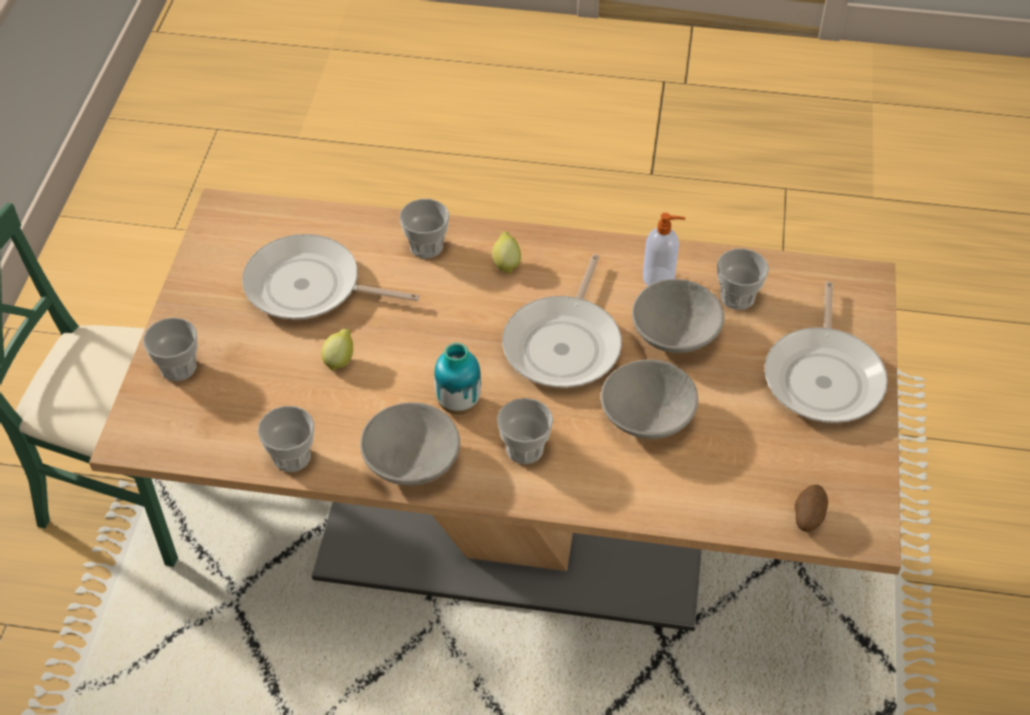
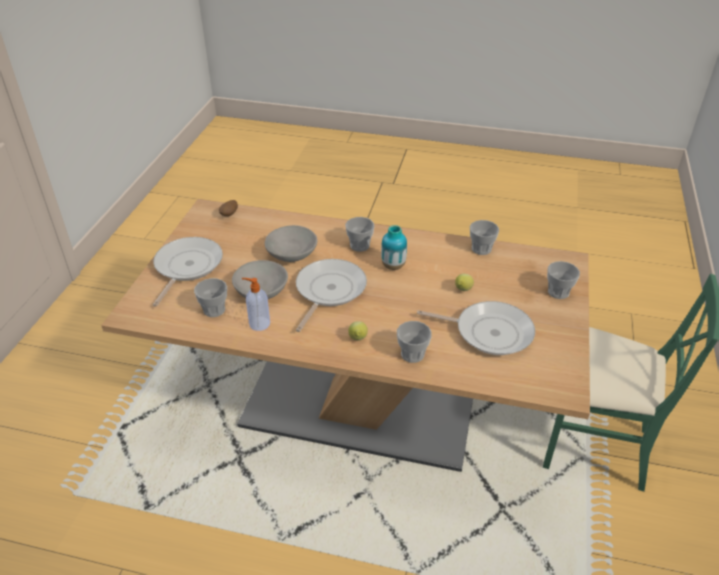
camera: 175 degrees left, 10 degrees down
grey bowl [360,402,460,485] -> none

